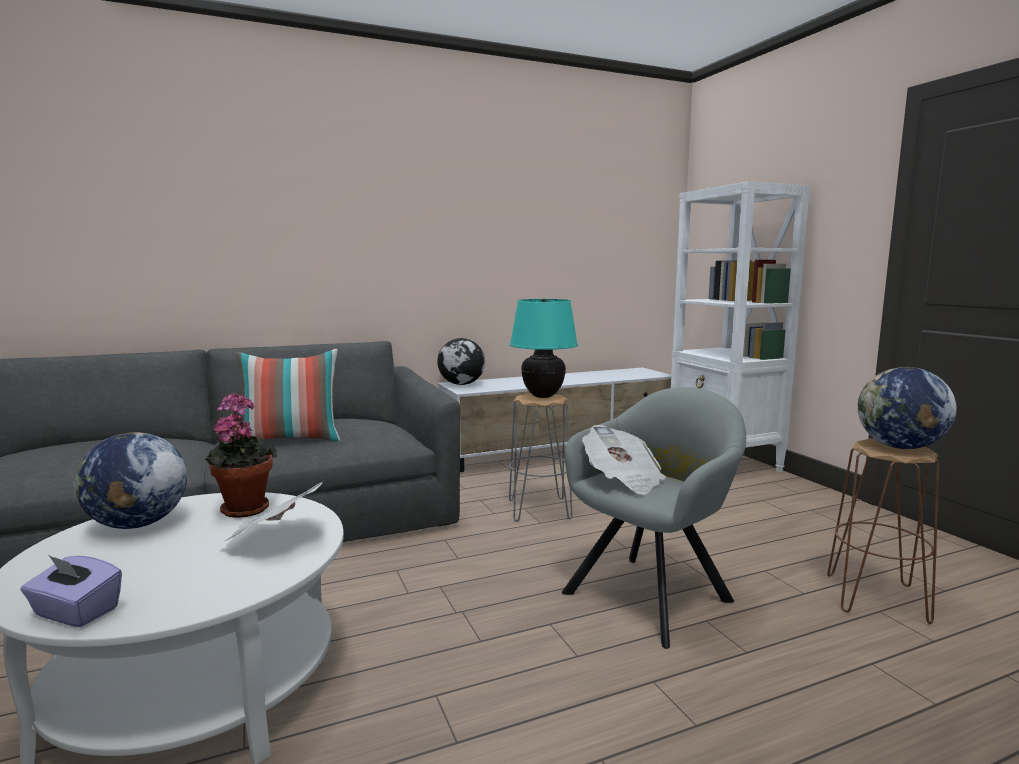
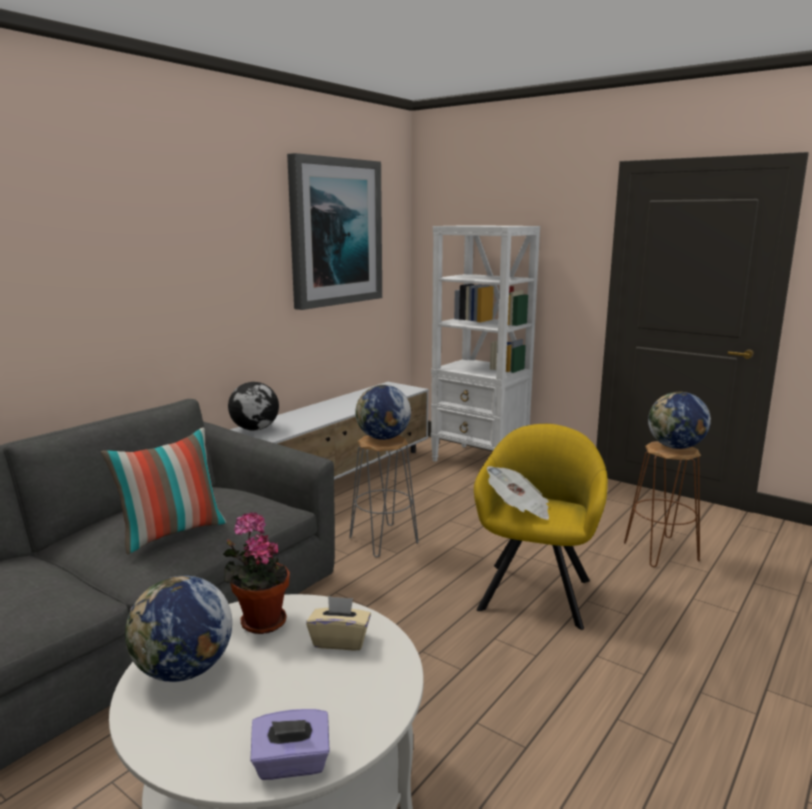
camera: 30 degrees left, 5 degrees up
newspaper [218,481,324,545] -> beige tissue box [306,596,371,650]
turquoise table lamp [510,299,578,398] -> globe [355,385,411,440]
grey armchair [562,387,746,649] -> yellow armchair [474,424,608,630]
none -> picture [287,153,382,310]

